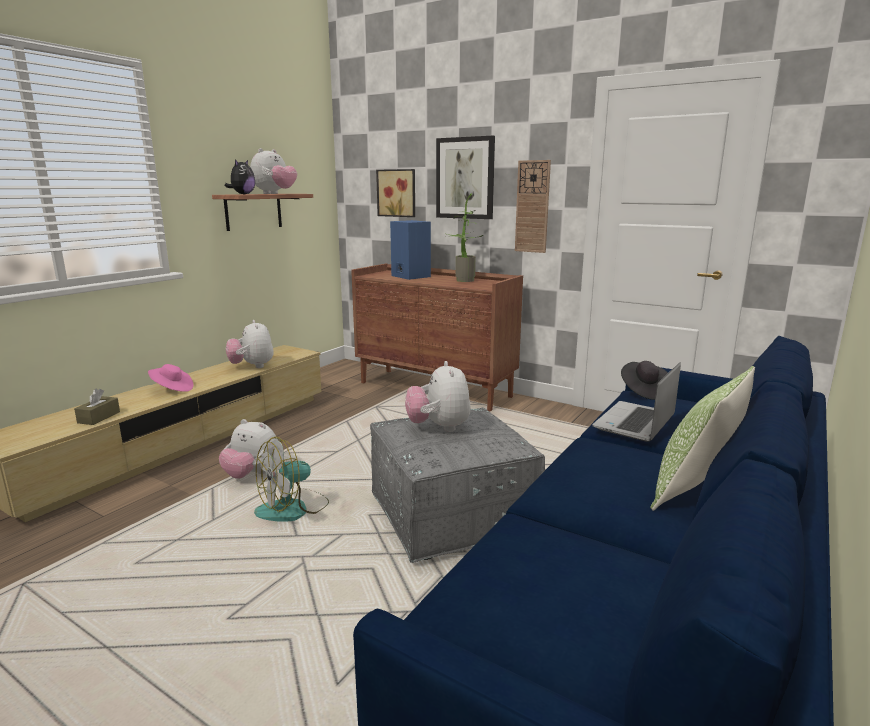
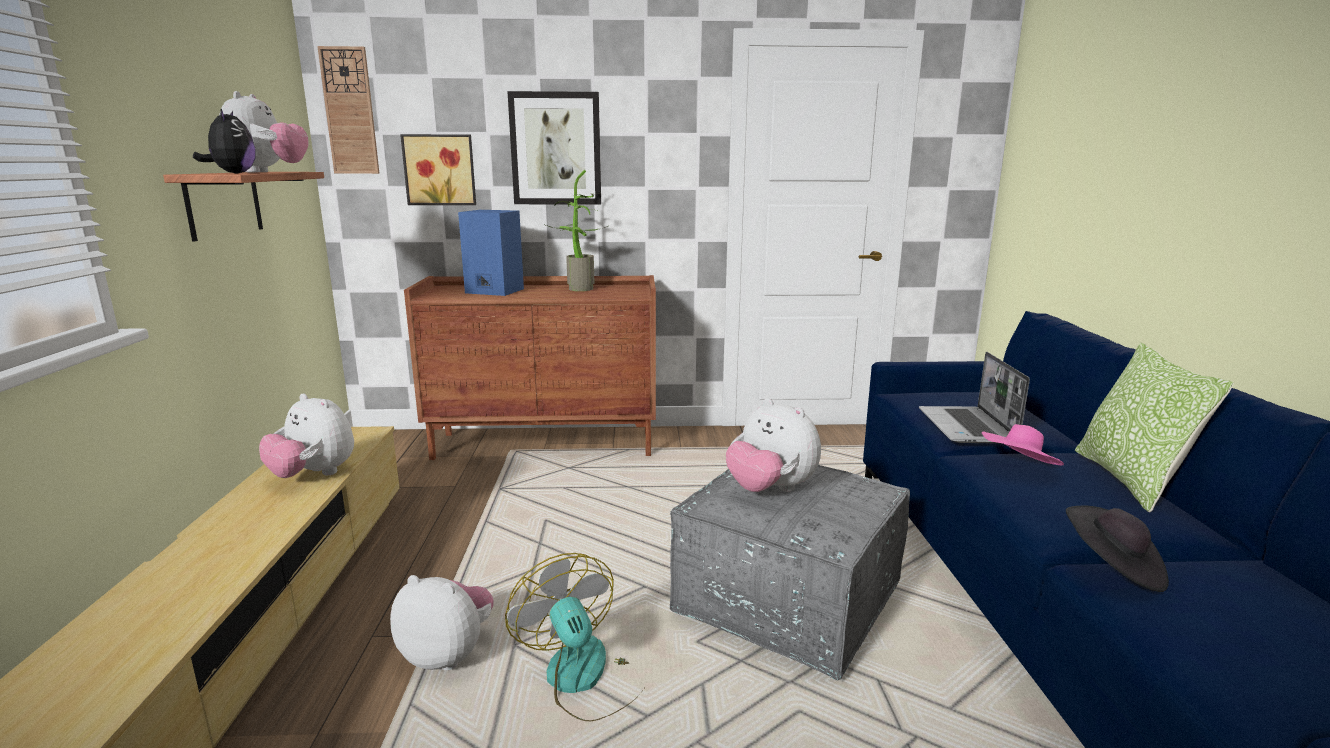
camera: 35 degrees left, 0 degrees up
brown tissue box [74,389,120,425] -> none
pink hat [148,364,193,392] -> pink hat moved to [982,424,1064,465]
plush toy [219,419,278,479] -> plush toy turned 150 degrees counterclockwise [390,575,494,670]
fan [254,436,329,522] -> fan turned 135 degrees clockwise [505,553,647,721]
wall clock [515,160,551,253] -> wall clock moved to [317,46,379,174]
black hat [621,361,668,400] -> black hat moved to [1066,506,1169,592]

